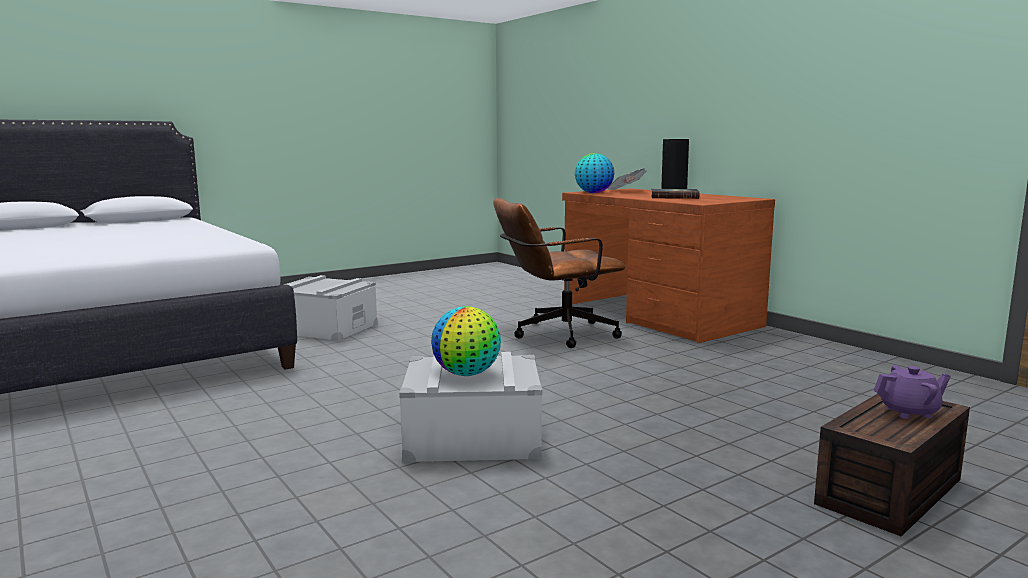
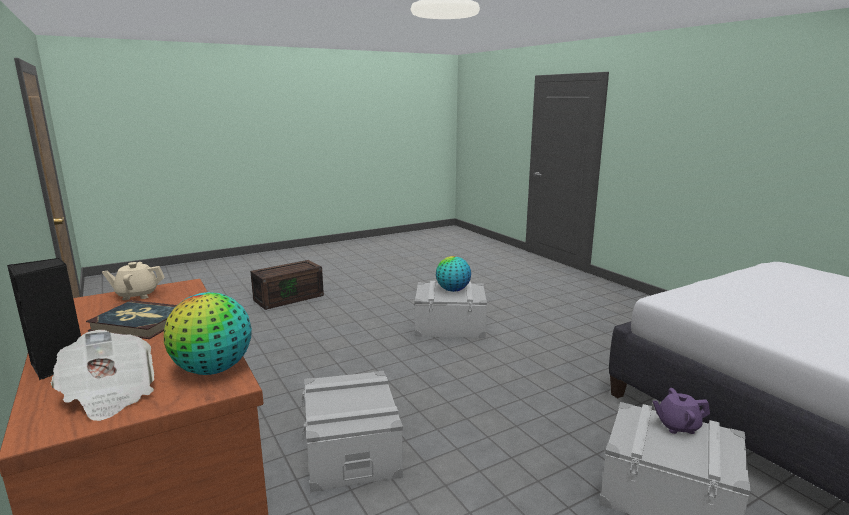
camera: 175 degrees left, 5 degrees up
brown office chair [493,198,626,348] -> grey storage box [302,371,403,493]
purple teapot [874,365,951,419] -> purple teapot moved to [653,388,710,434]
none -> beige teapot [102,262,165,300]

